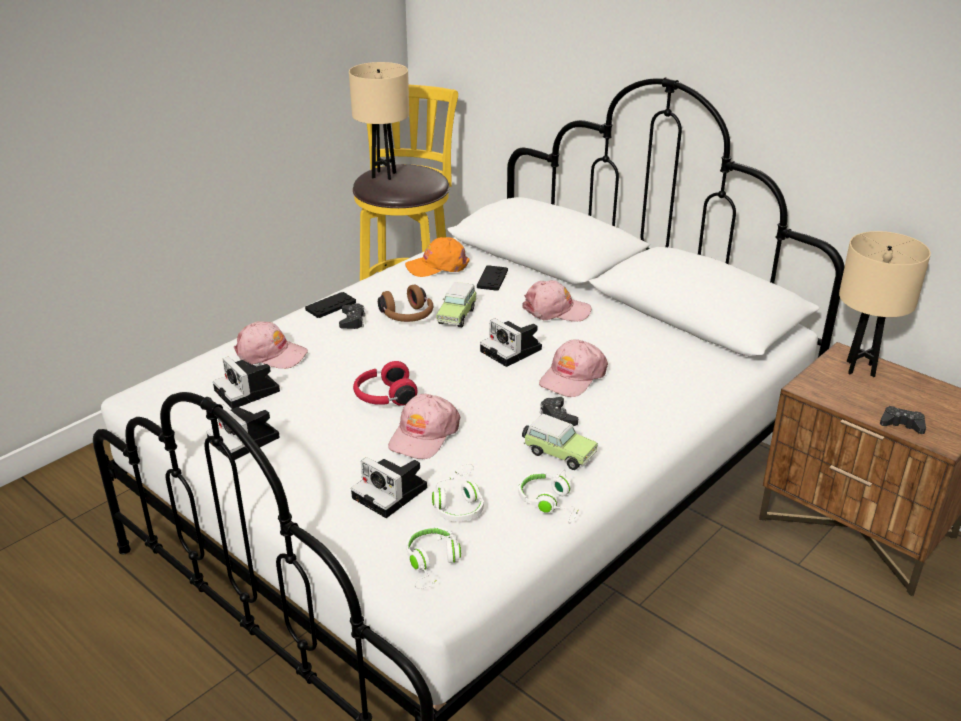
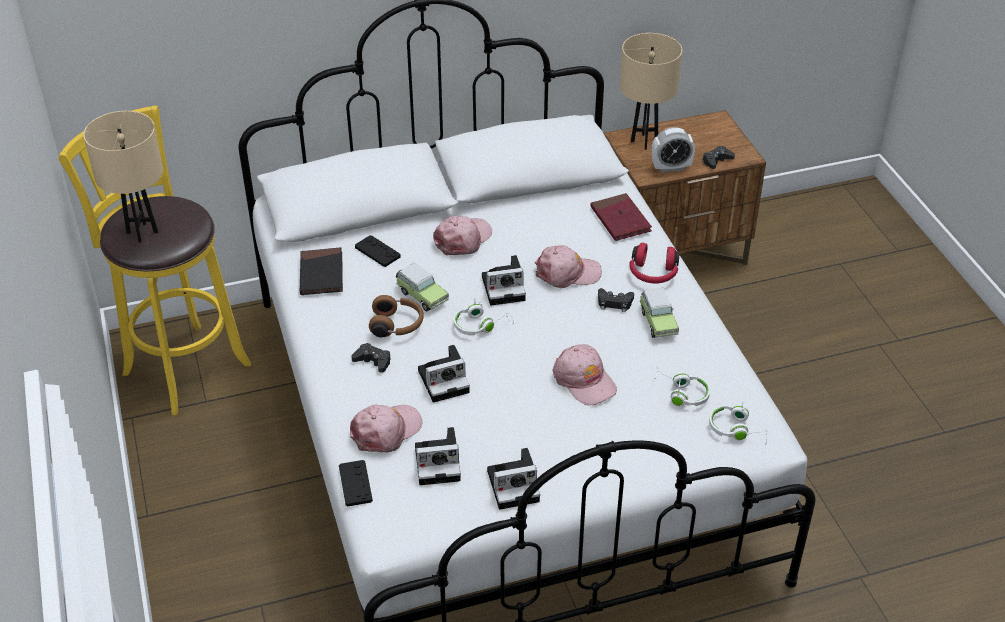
camera: 60 degrees left, 10 degrees up
black game controller [305,292,356,318] -> black game controller moved to [339,460,373,507]
camera [351,457,427,518] -> camera moved to [418,345,470,403]
red headphones [353,361,418,406] -> red headphones moved to [629,243,679,284]
orange cap [405,237,470,277] -> black book [300,247,343,295]
white headphones [518,469,579,524] -> white headphones moved to [454,298,514,335]
toy car [522,414,598,470] -> toy car turned 105 degrees clockwise [640,288,679,338]
pink cap [539,339,608,397] -> pink cap turned 75 degrees counterclockwise [535,245,602,288]
none -> red book [591,193,652,241]
none -> alarm clock [652,127,695,173]

